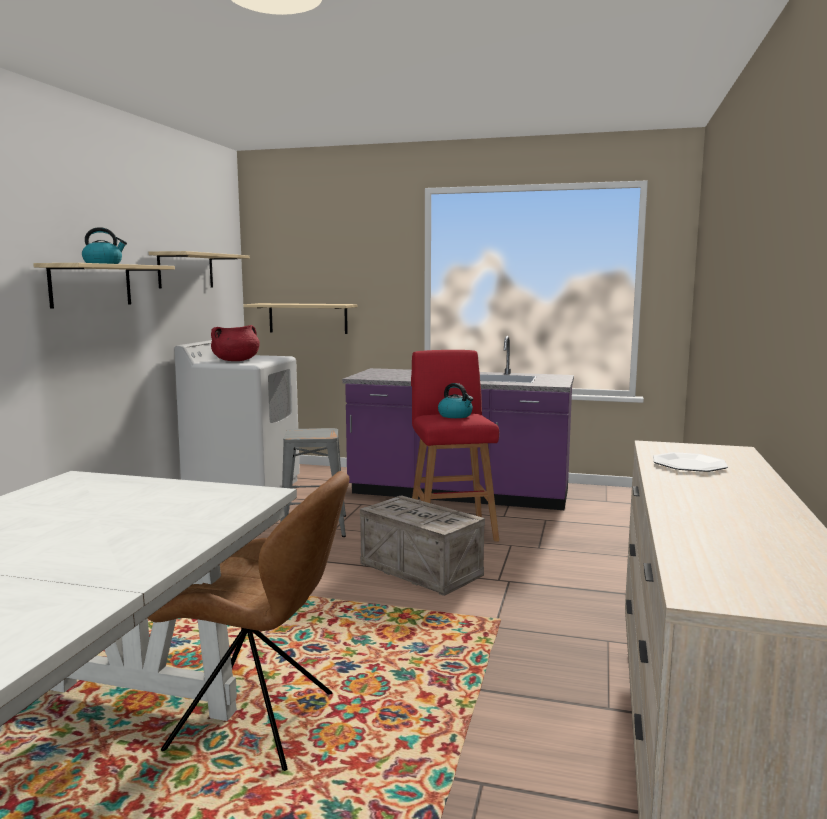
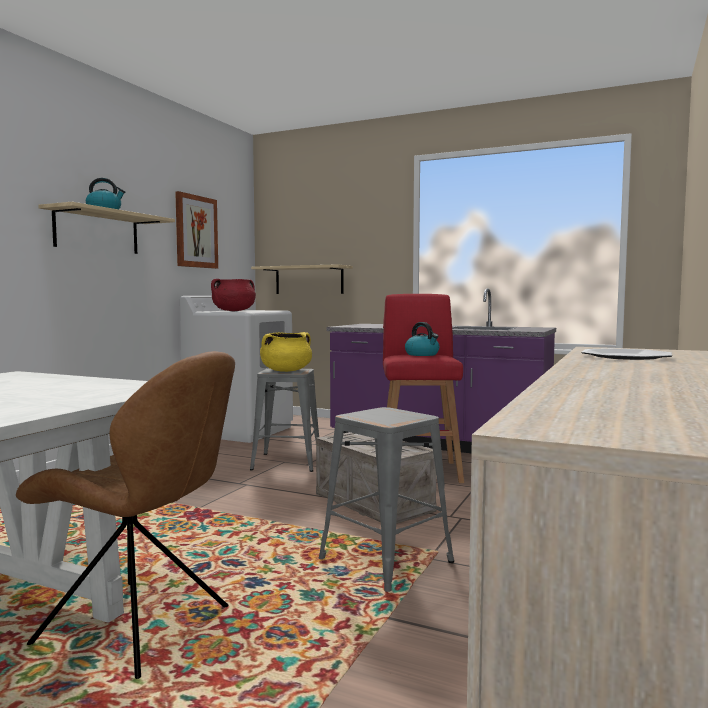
camera: 10 degrees right, 5 degrees down
shelf [149,251,250,288] -> picture [175,191,218,269]
none -> yellow cooking pot [260,332,312,372]
none -> grey stool [319,407,454,592]

